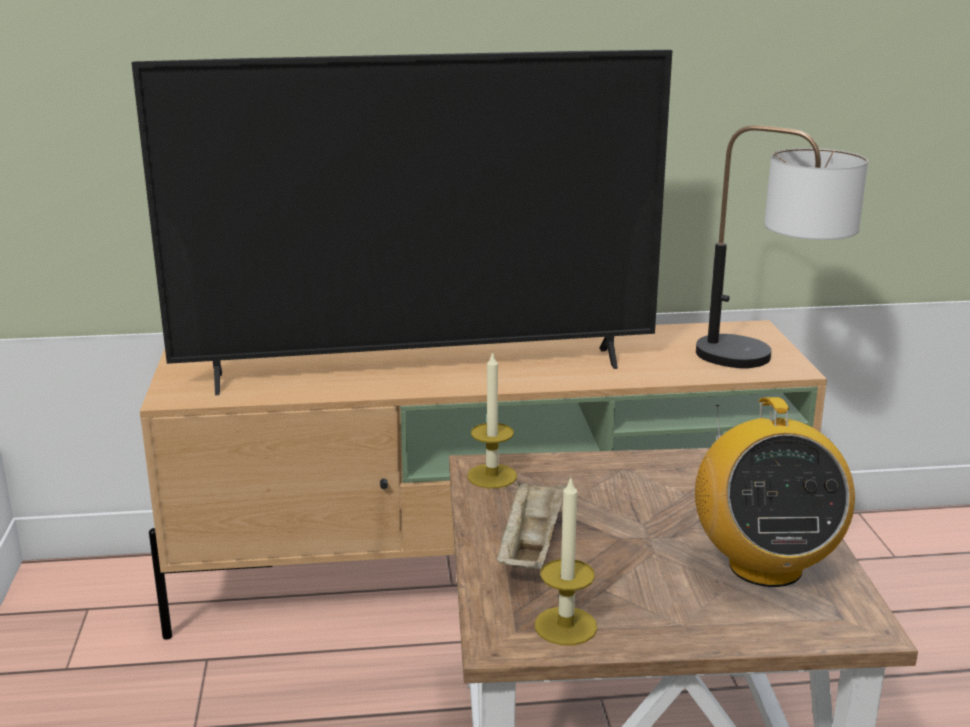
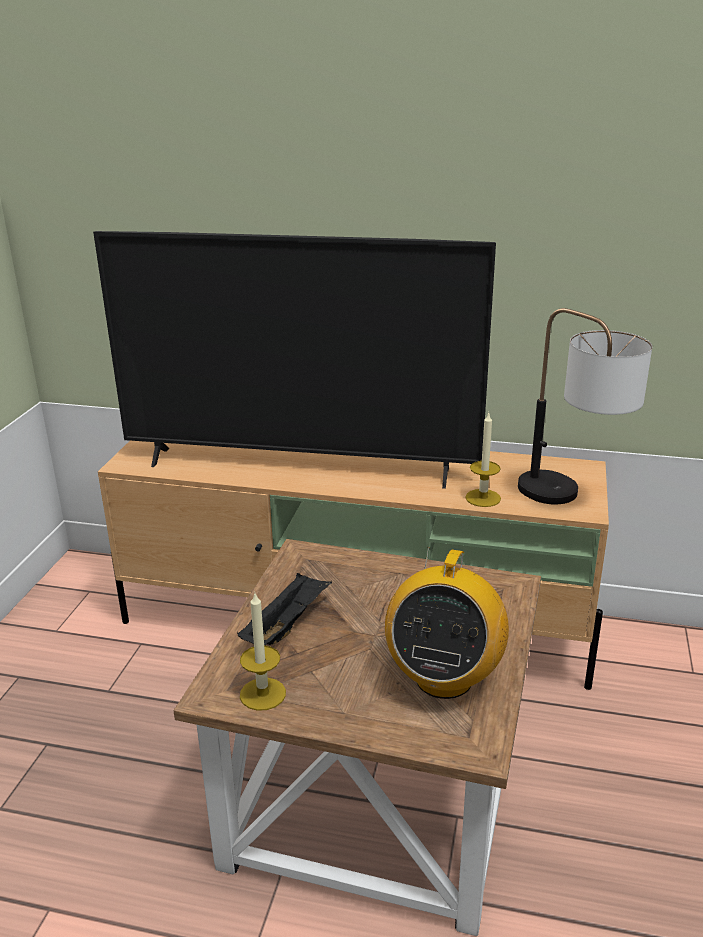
camera: 20 degrees right, 5 degrees up
candle [468,351,517,488] -> candle moved to [465,413,501,507]
beige tray [496,480,567,569] -> black tray [237,572,332,645]

